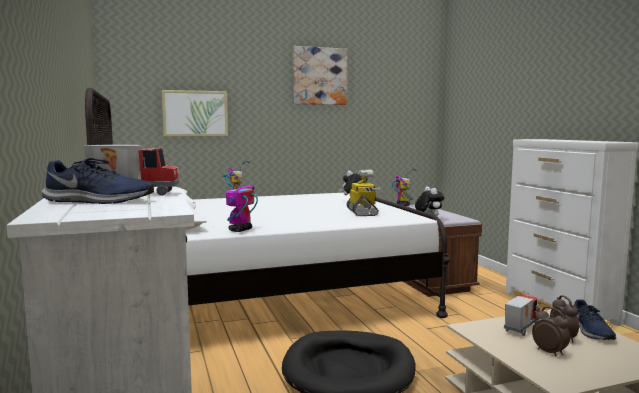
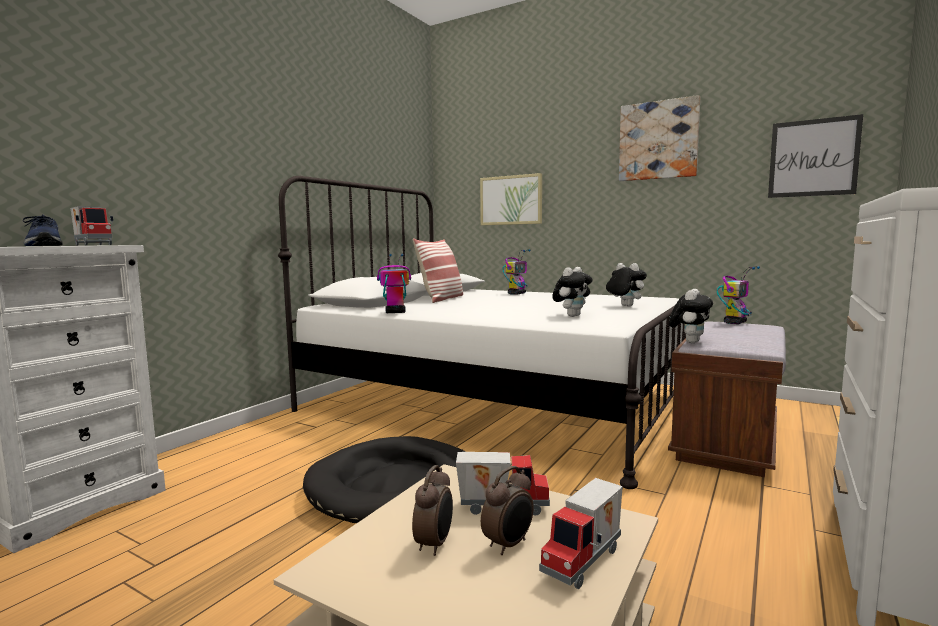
camera: 50 degrees right, 0 degrees up
toy robot [347,169,383,216] -> plush toy [552,267,593,317]
blue shoe [574,299,616,340] -> toy truck [539,478,623,589]
none -> pillow [413,238,463,303]
none -> picture [768,114,863,198]

